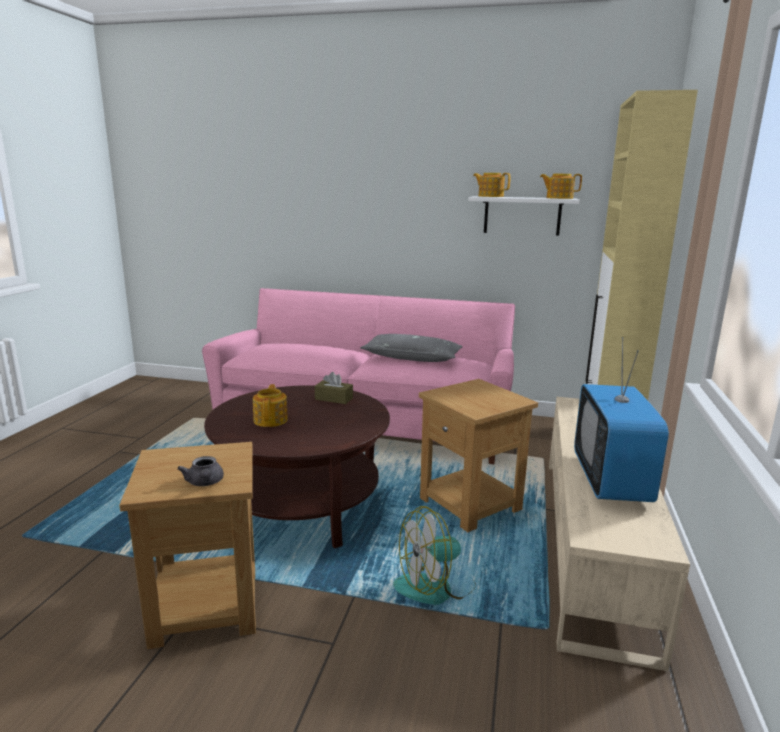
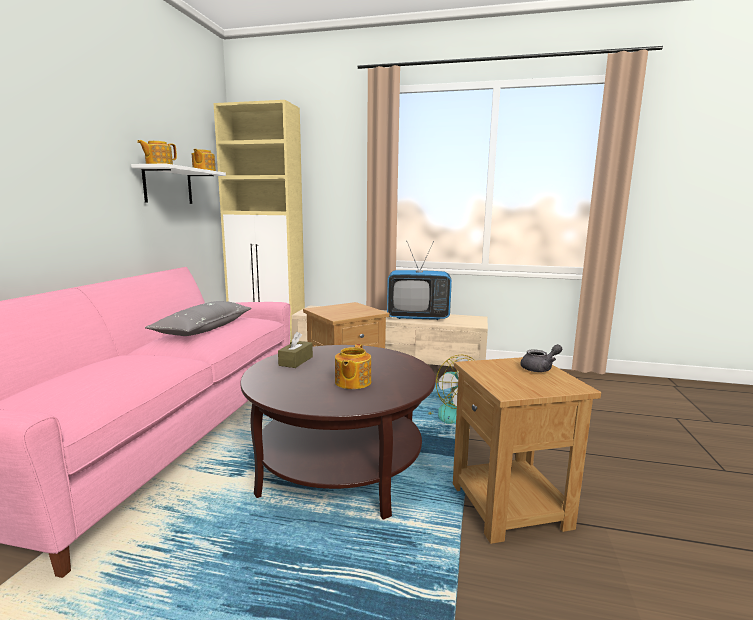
camera: 90 degrees left, 5 degrees down
teapot [253,384,288,427] -> teapot turned 75 degrees counterclockwise [335,344,371,389]

